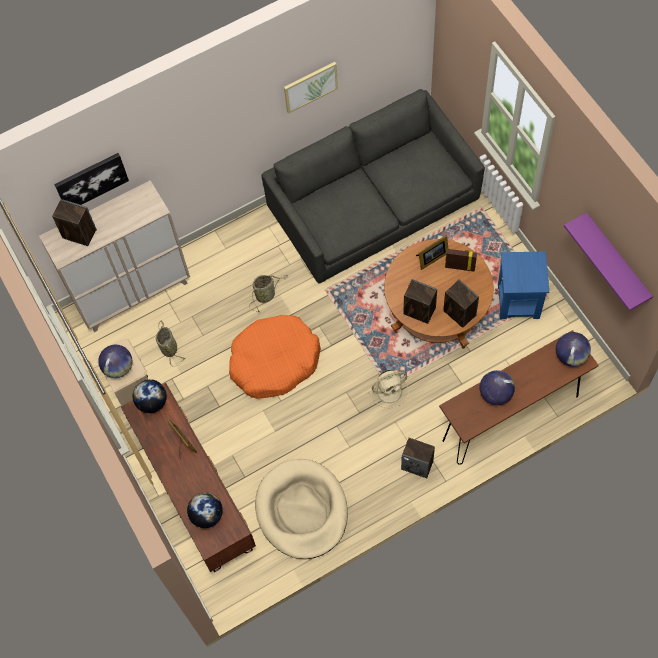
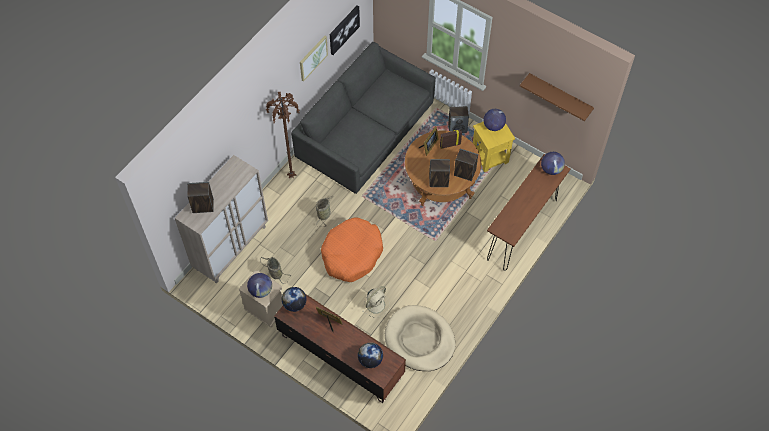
camera: 30 degrees left, 5 degrees down
picture [54,153,129,205] -> picture moved to [330,5,360,55]
beige fan [369,370,409,408] -> beige fan moved to [363,286,390,317]
speaker [401,438,435,478] -> speaker moved to [448,106,469,133]
globe [480,370,515,405] -> globe moved to [483,109,506,131]
blue side table [498,251,549,319] -> yellow side table [473,121,515,172]
purple shelf [564,212,653,311] -> brown shelf [520,73,594,121]
none -> brown floor lamp [266,92,300,179]

